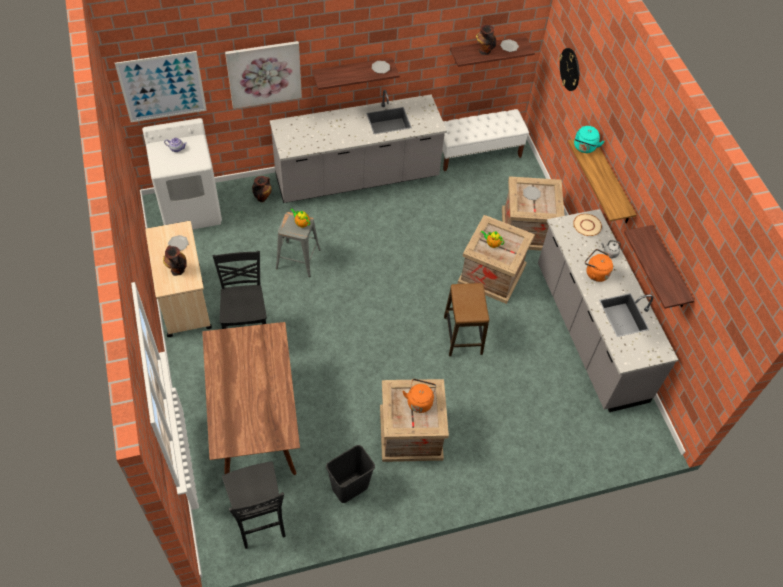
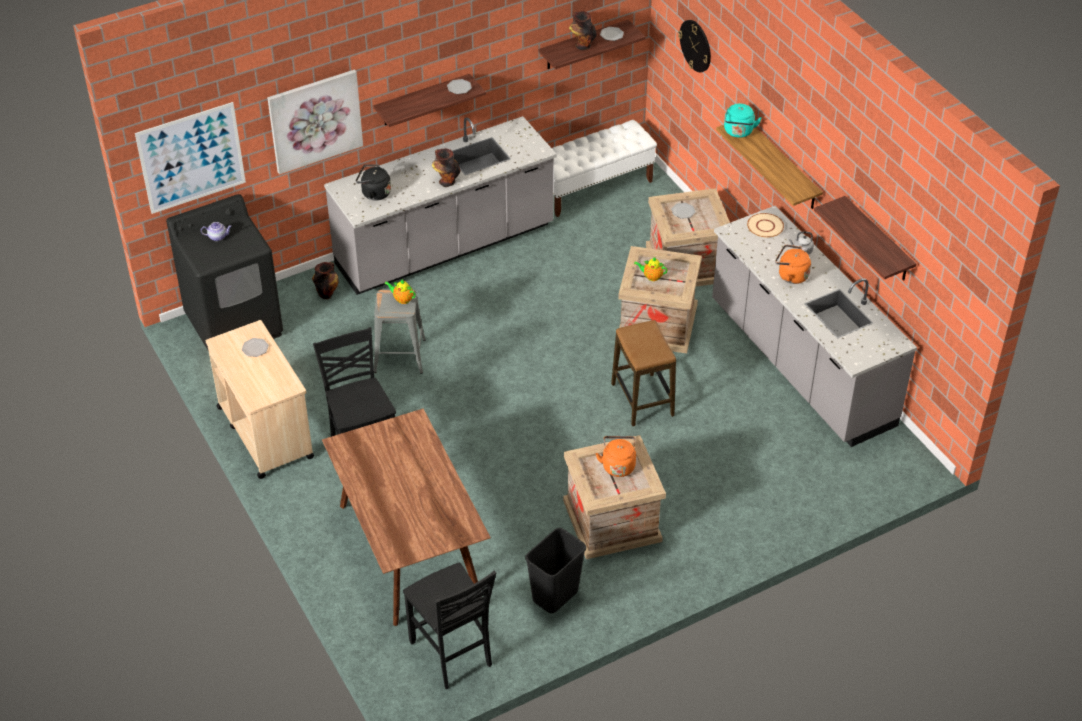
camera: 10 degrees left, 10 degrees down
white washing machine [142,118,222,230] -> black washing machine [166,194,283,352]
vase [163,245,187,276] -> vase moved to [432,148,461,187]
none -> black kettle [356,164,391,201]

